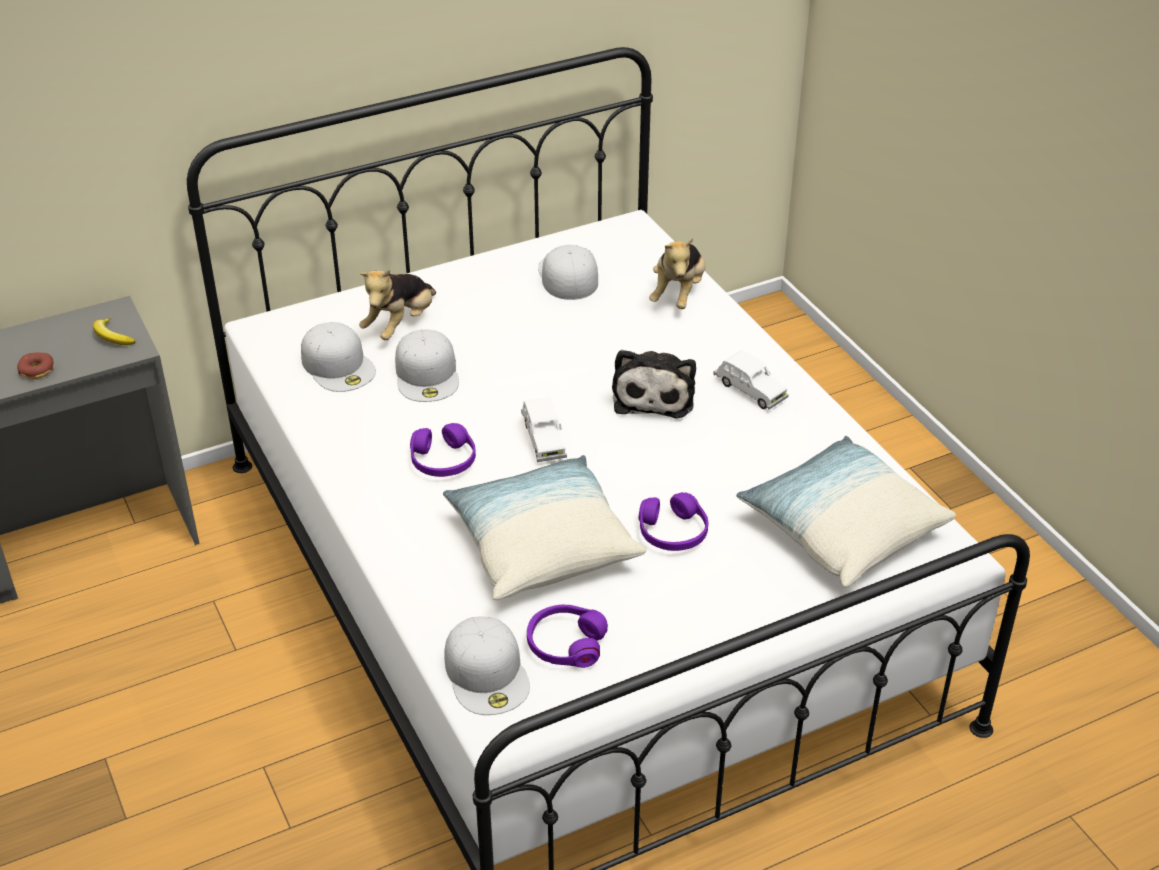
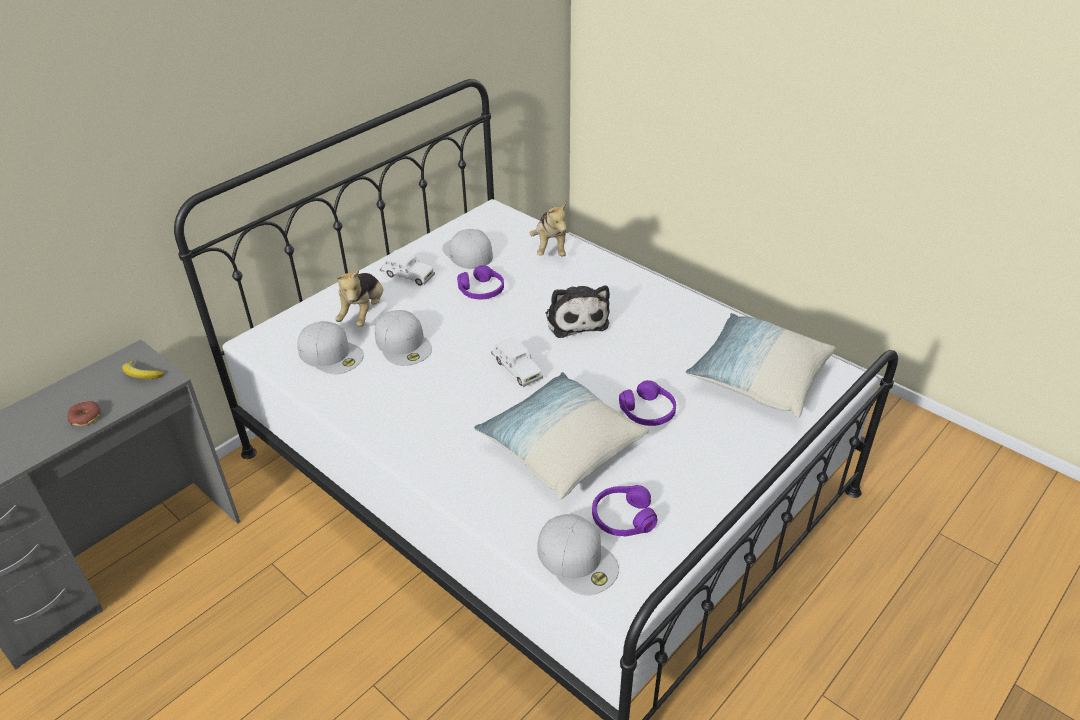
camera: 20 degrees left, 0 degrees up
purple headphones [410,423,476,477] -> purple headphones moved to [457,265,504,299]
white toy car [713,350,789,410] -> white toy car moved to [380,250,435,286]

